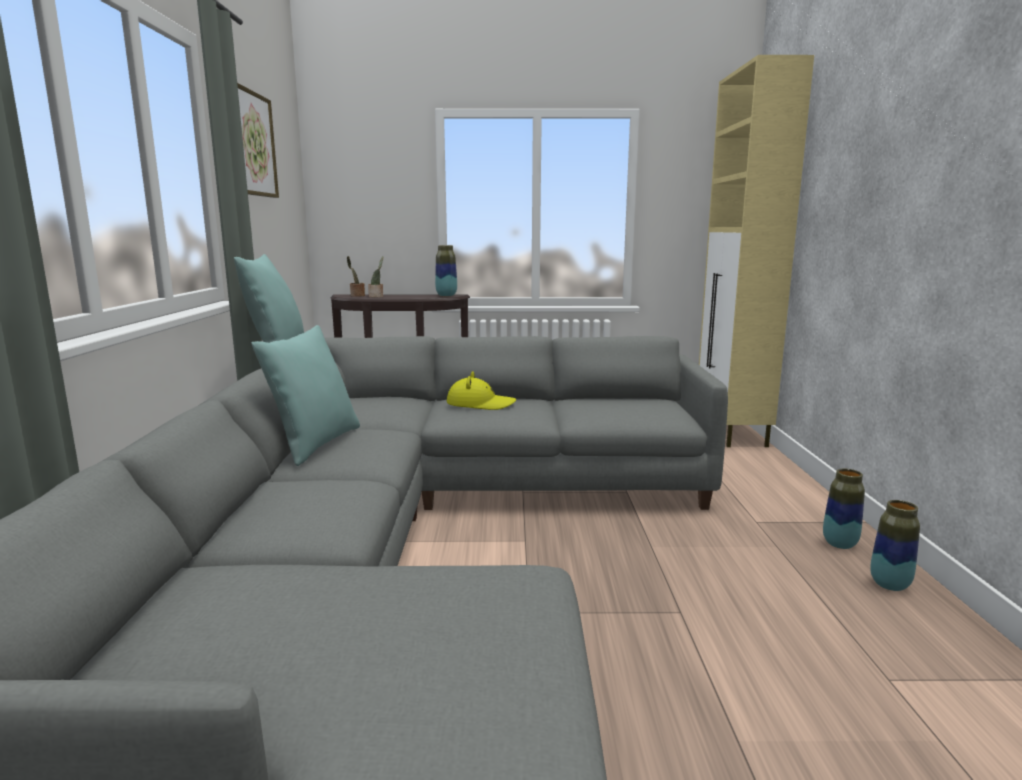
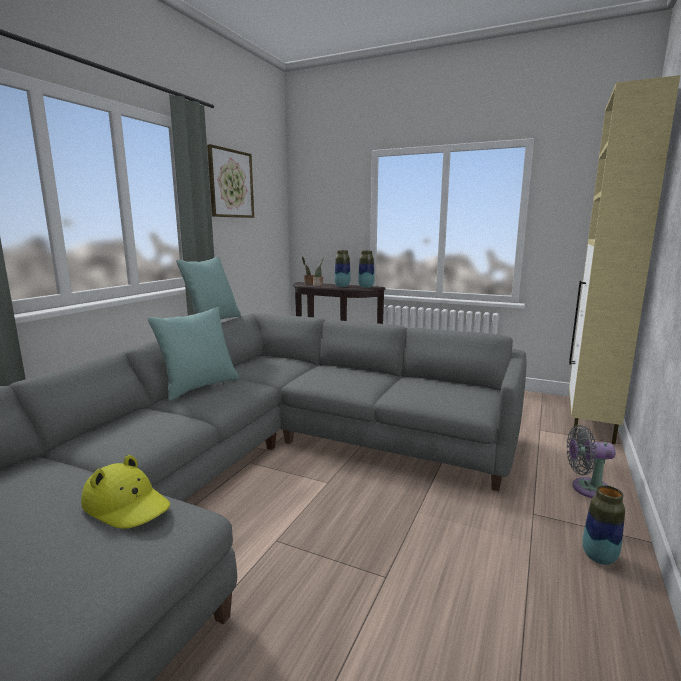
camera: 25 degrees right, 0 degrees up
yellow hat [447,371,516,410] -> yellow hat moved to [81,455,170,529]
vase [870,500,920,591] -> vase moved to [335,250,351,287]
none -> grey fan [566,425,616,498]

